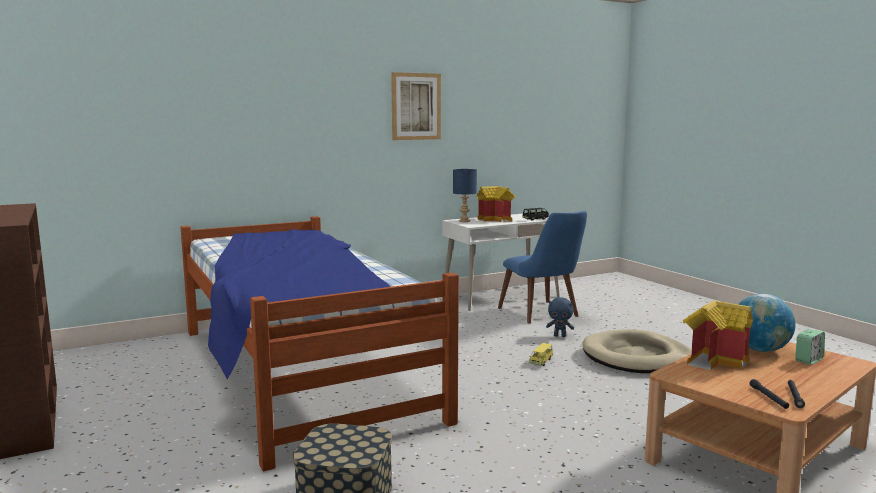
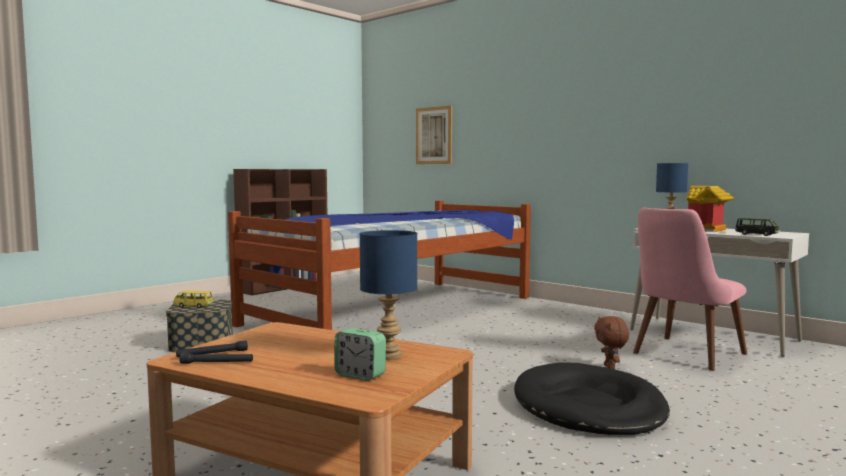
camera: 70 degrees right, 5 degrees down
picture [391,72,441,140] -> picture moved to [416,105,452,164]
blue chair [498,211,587,324] -> pink chair [633,207,747,371]
yellow toy car [529,343,553,366] -> yellow toy car moved to [173,291,214,308]
blue plush toy [546,297,574,337] -> brown plush toy [594,316,629,369]
beige dog bed [583,329,692,373] -> black dog bed [514,362,670,435]
toy house [683,301,753,370] -> none
globe [738,294,796,352] -> blue table lamp [359,230,417,360]

